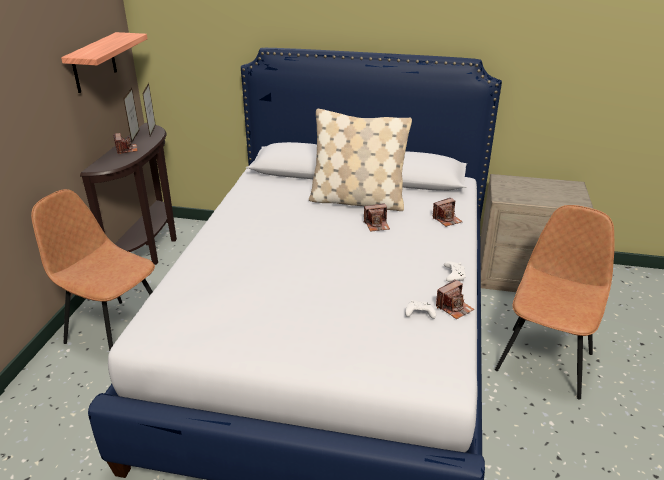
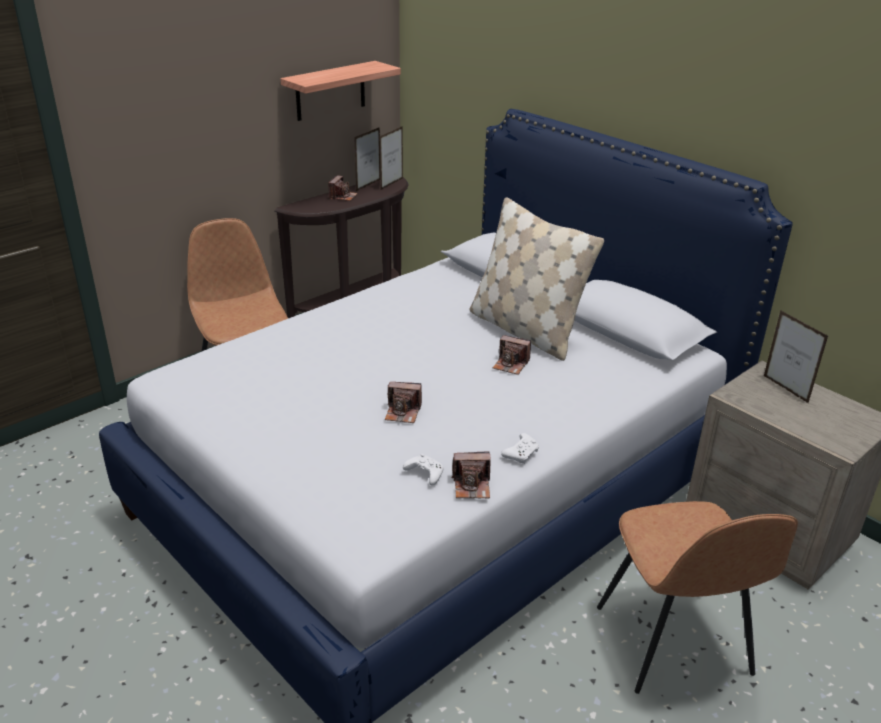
camera: 35 degrees right, 0 degrees up
camera [432,198,462,227] -> camera moved to [385,382,422,423]
brown chair [495,205,614,400] -> brown chair turned 105 degrees clockwise [597,501,798,694]
none -> picture frame [764,310,828,404]

